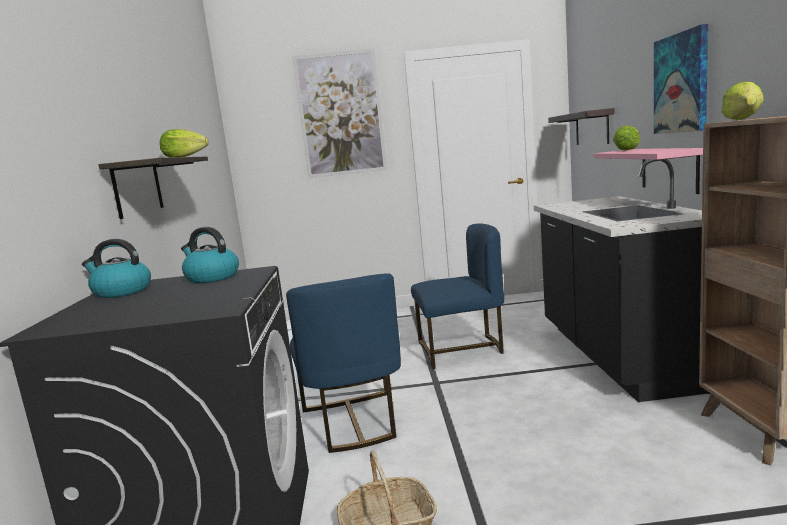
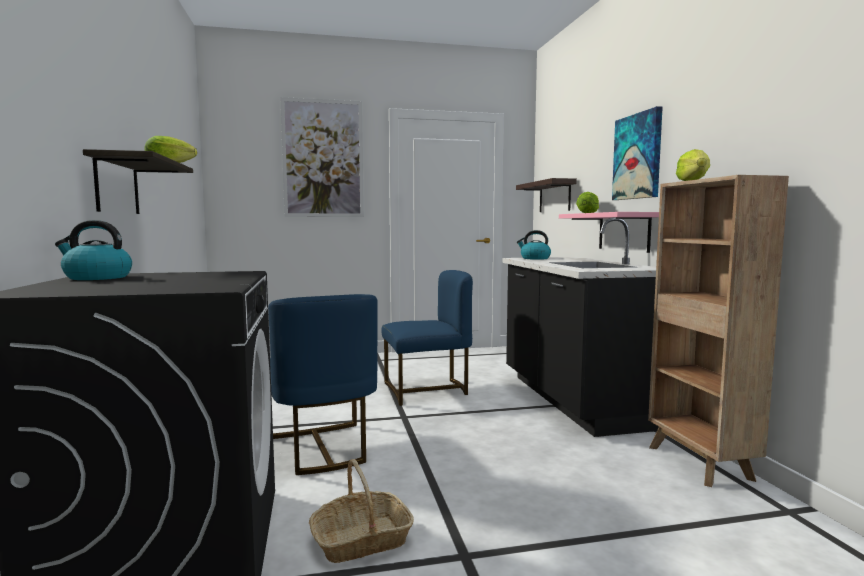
camera: 10 degrees left, 5 degrees down
kettle [181,227,239,283] -> kettle moved to [517,230,551,260]

